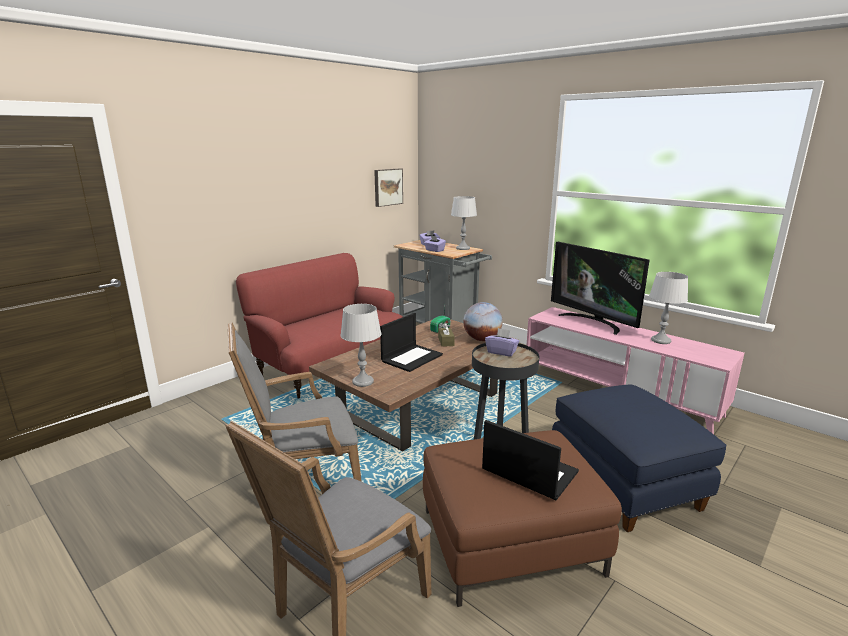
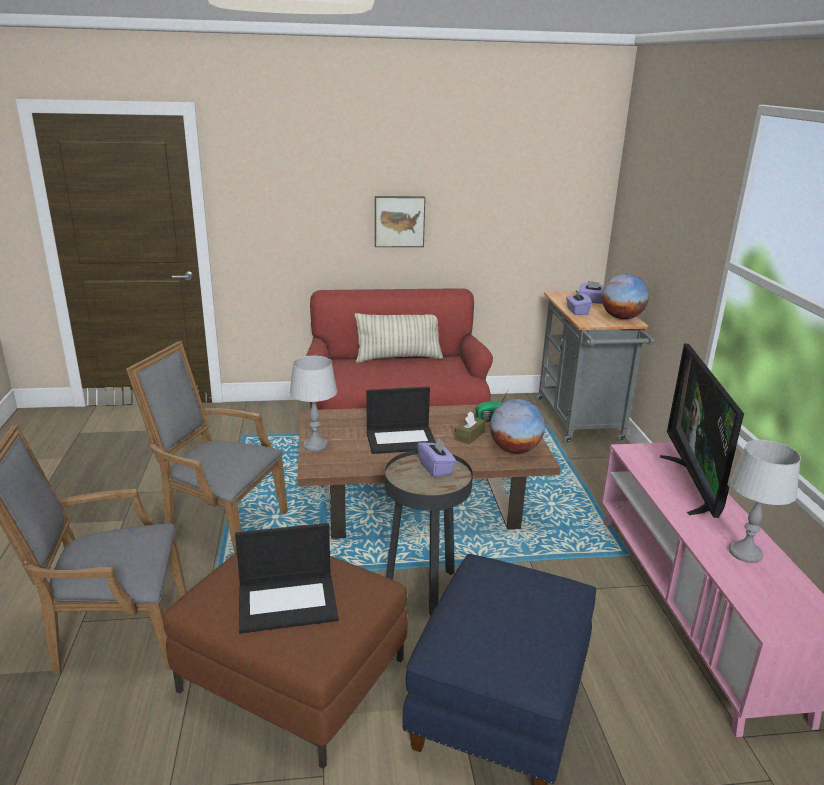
camera: 40 degrees right, 5 degrees up
picture [374,168,403,207] -> picture moved to [375,196,426,247]
grey table lamp [451,196,477,250] -> globe [602,273,649,319]
laptop [482,420,579,500] -> laptop turned 90 degrees clockwise [235,523,339,634]
none -> pillow [355,313,443,363]

